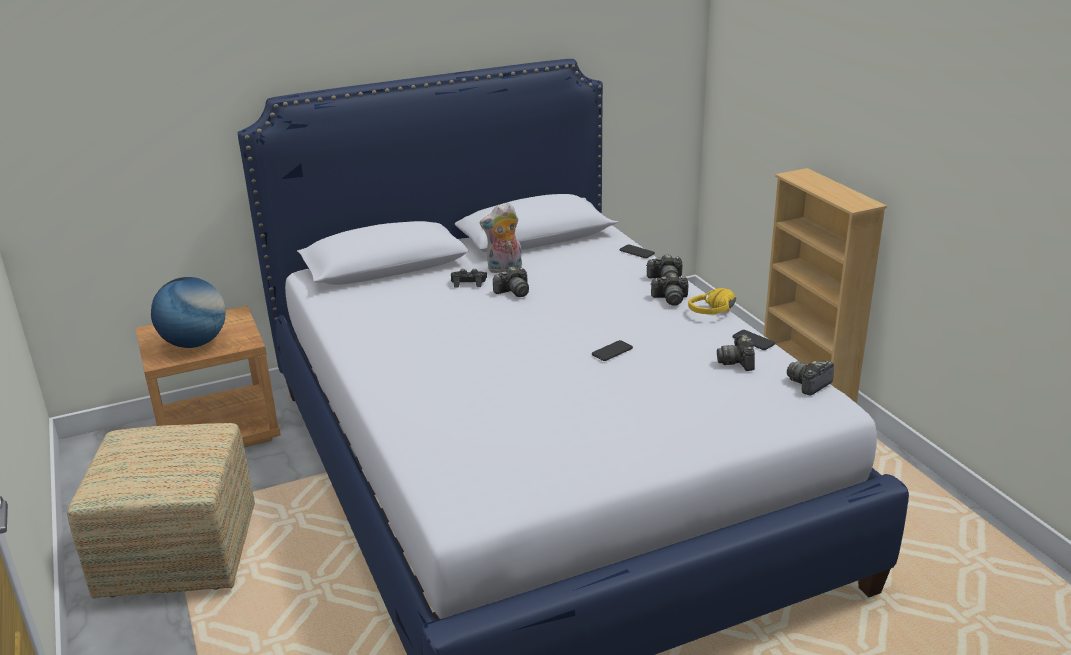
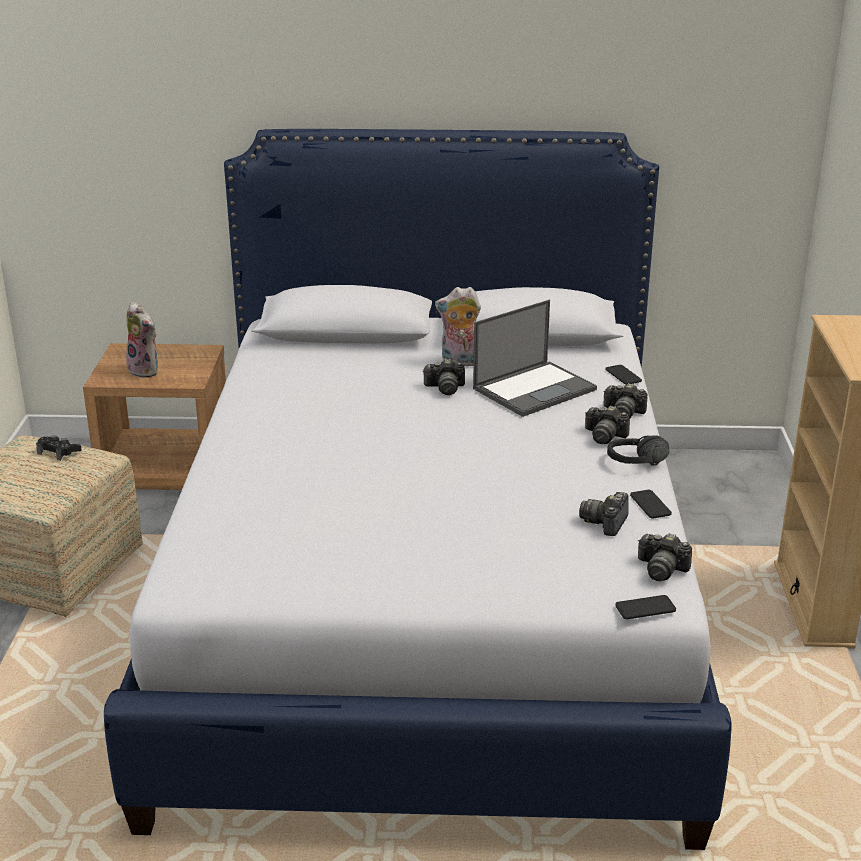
camera: 25 degrees right, 0 degrees up
globe [151,277,225,348] -> plush toy [126,301,158,378]
black game controller [451,269,487,287] -> black game controller moved to [36,435,82,461]
phone [592,340,633,361] -> phone moved to [615,595,676,619]
yellow headphones [688,288,736,314] -> black headphones [607,435,669,466]
camera [787,360,834,396] -> camera turned 135 degrees counterclockwise [638,533,692,581]
none -> laptop [473,300,597,417]

